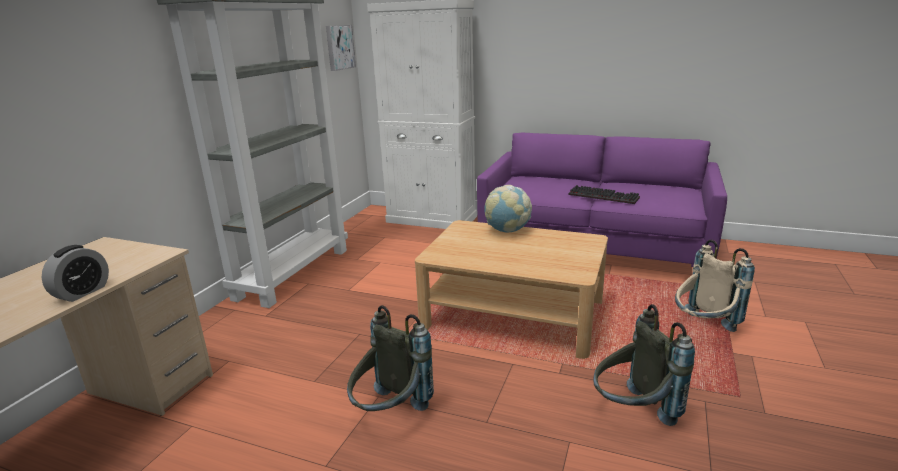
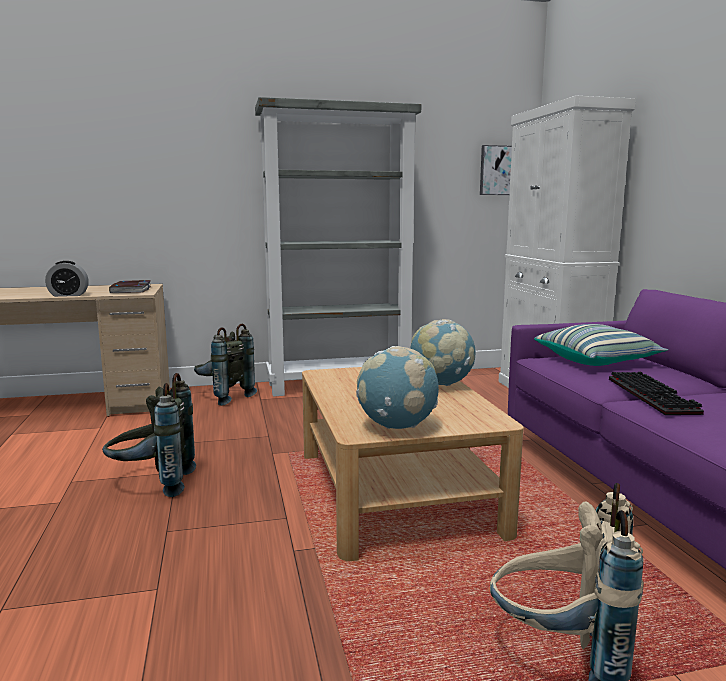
camera: 55 degrees right, 10 degrees down
grey backpack [593,304,695,426] -> grey backpack moved to [194,324,257,406]
none -> book [109,280,152,293]
none -> globe [356,346,439,429]
none -> pillow [534,324,668,366]

